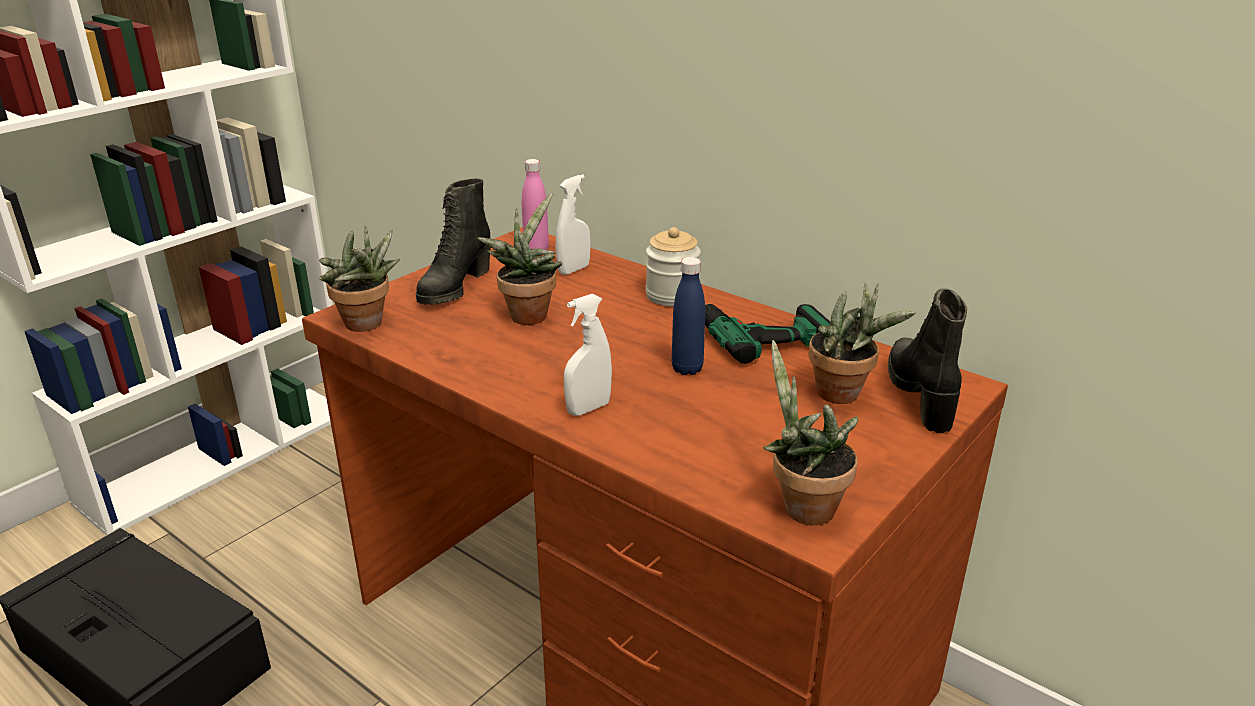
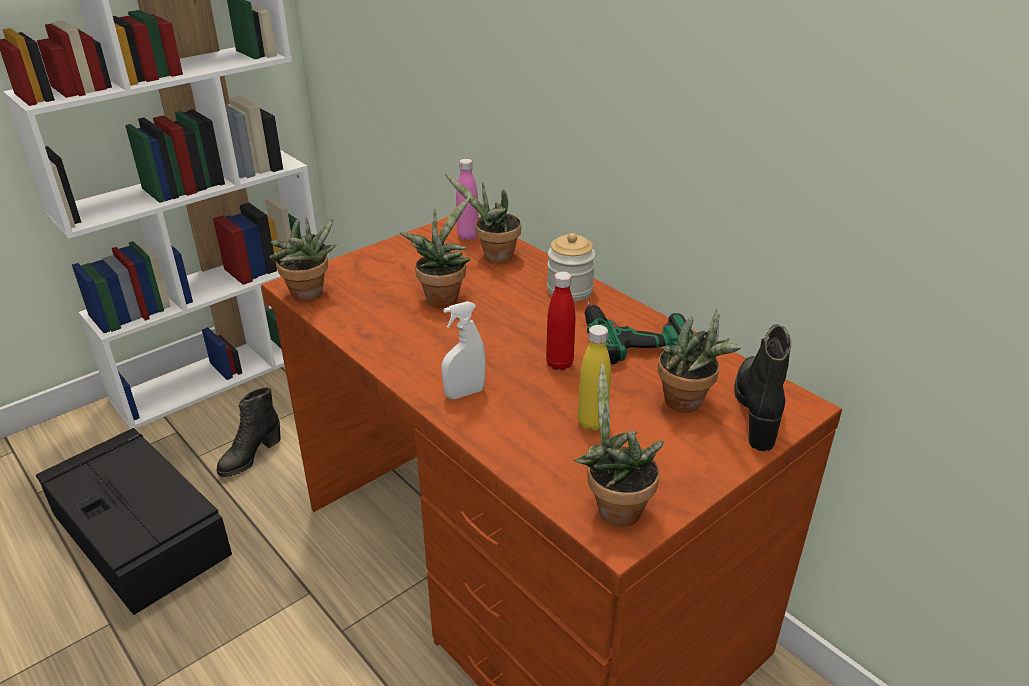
camera: 10 degrees right, 5 degrees up
black boot [416,178,491,305] -> black boot moved to [216,387,281,477]
white spray bottle [556,174,590,275] -> potted plant [445,174,521,263]
blue bottle [672,257,705,375] -> red bottle [546,271,575,370]
none -> yellow bottle [578,325,611,431]

